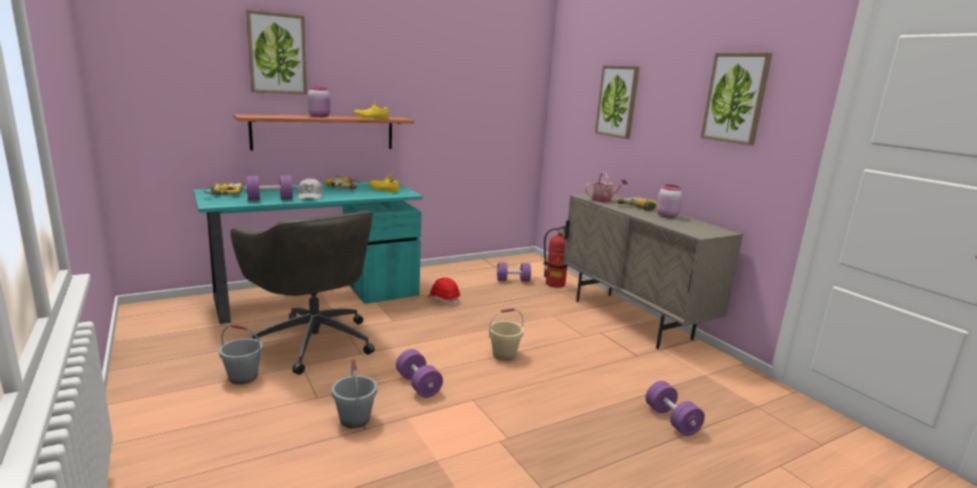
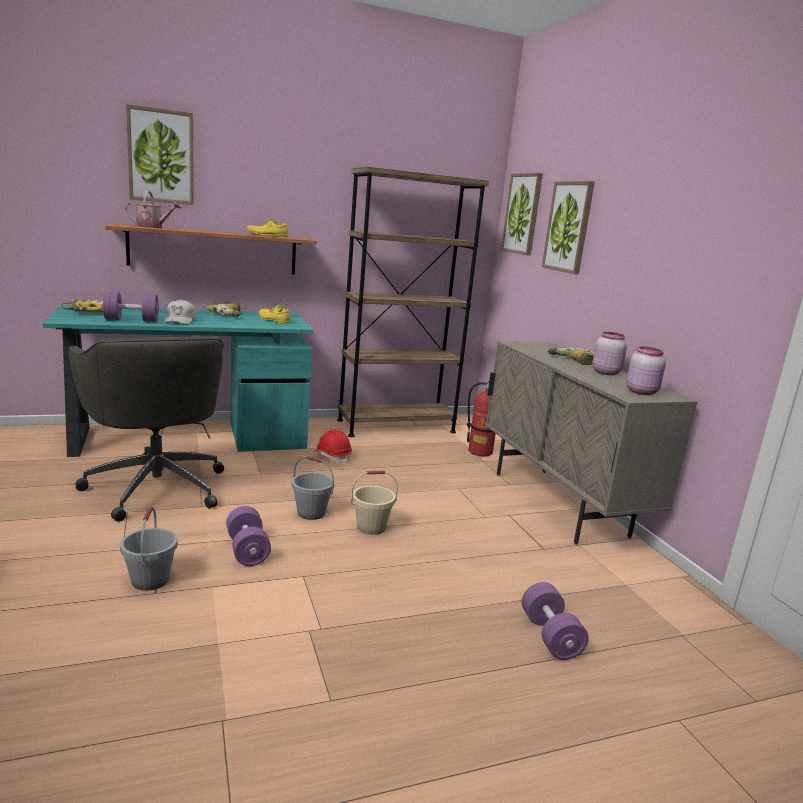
camera: 10 degrees right, 0 degrees up
grey bucket [219,324,263,384] -> grey bucket moved to [292,456,334,520]
pink jar [308,87,330,117] -> pink jar moved to [626,347,666,395]
purple dumbbell [497,262,531,282] -> none
watering can [585,172,628,203] -> watering can moved to [125,191,182,228]
picture [701,53,772,146] -> picture moved to [501,173,543,256]
none -> brown bookcase [337,167,489,437]

